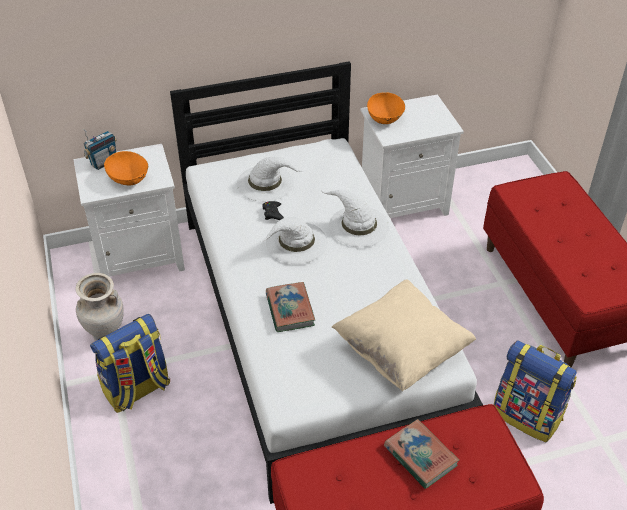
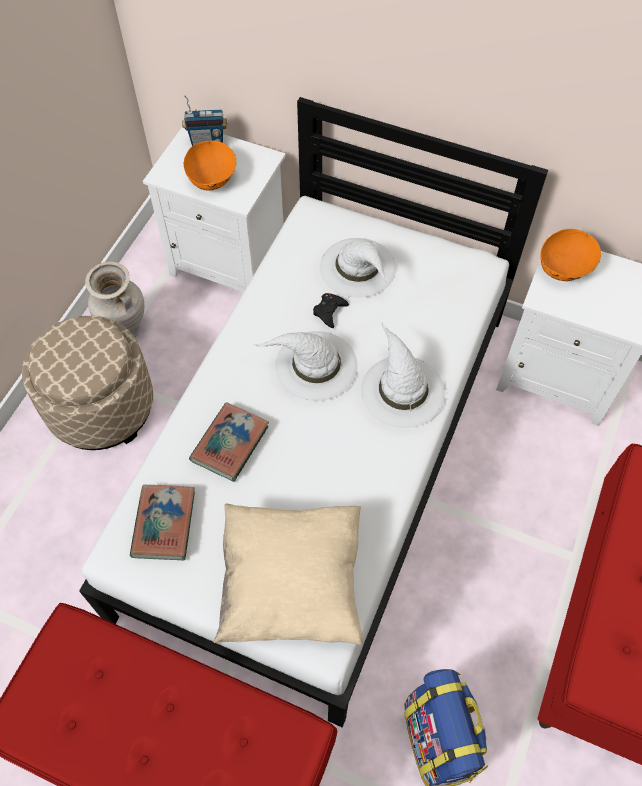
camera: 40 degrees right, 15 degrees up
backpack [90,314,170,413] -> beige ottoman [22,316,153,450]
book [384,419,459,489] -> book moved to [130,485,195,560]

